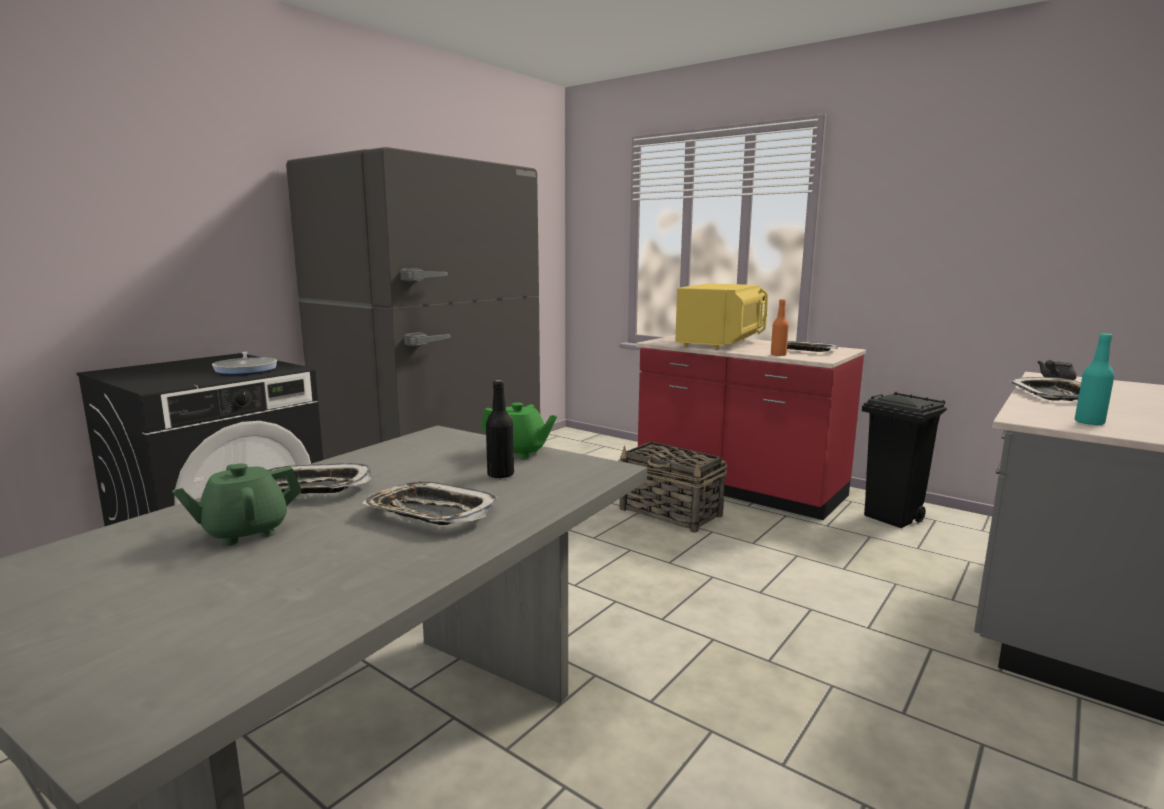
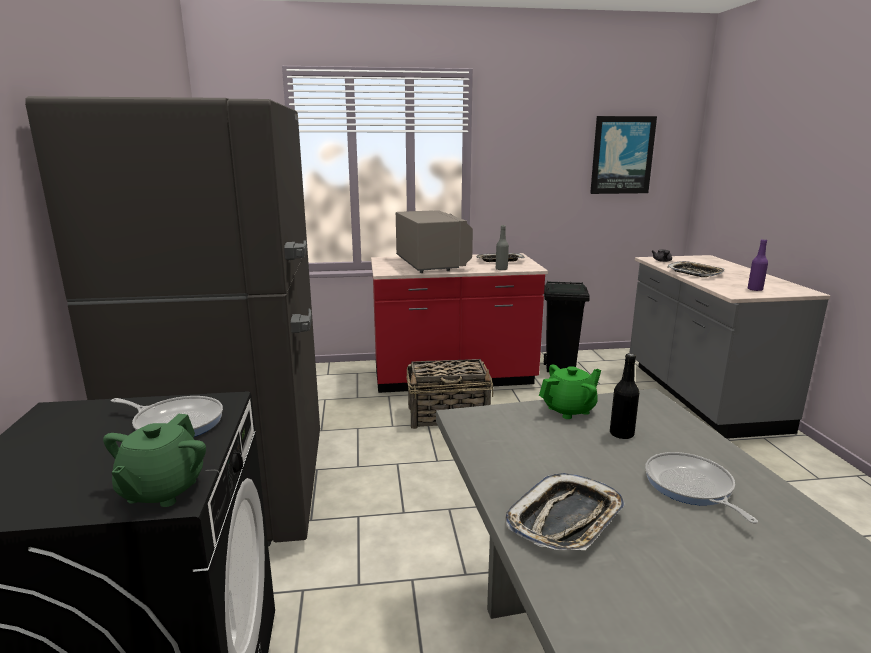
camera: 45 degrees left, 5 degrees up
green teapot [172,463,302,546] -> green teapot moved to [103,414,206,507]
tray [362,482,498,525] -> frying pan [645,452,758,524]
yellow microwave [675,283,768,349] -> grey microwave [396,210,473,273]
orange bottle [771,299,789,356] -> grey bottle [496,225,509,271]
turquoise bottle [1075,333,1114,426] -> purple bottle [748,239,768,291]
none -> picture [590,116,657,194]

